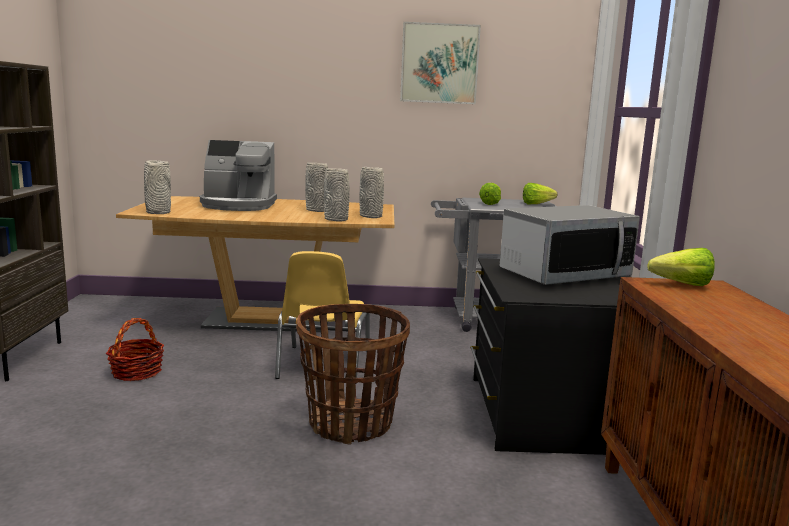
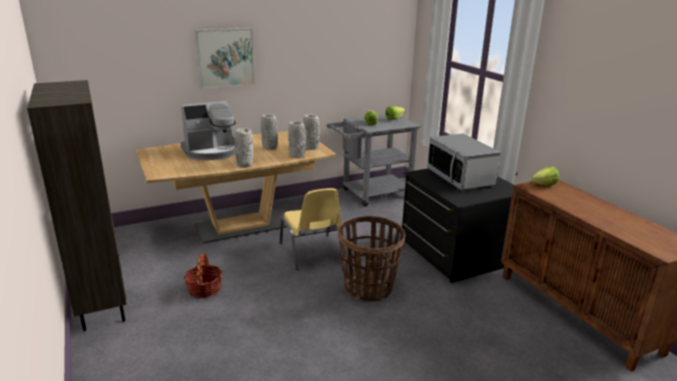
camera: 25 degrees left, 10 degrees up
grey vase [144,160,171,214] -> grey vase moved to [235,128,253,167]
picture [400,22,481,104] -> picture moved to [195,28,255,89]
microwave [500,205,640,285] -> microwave turned 120 degrees clockwise [427,133,501,190]

